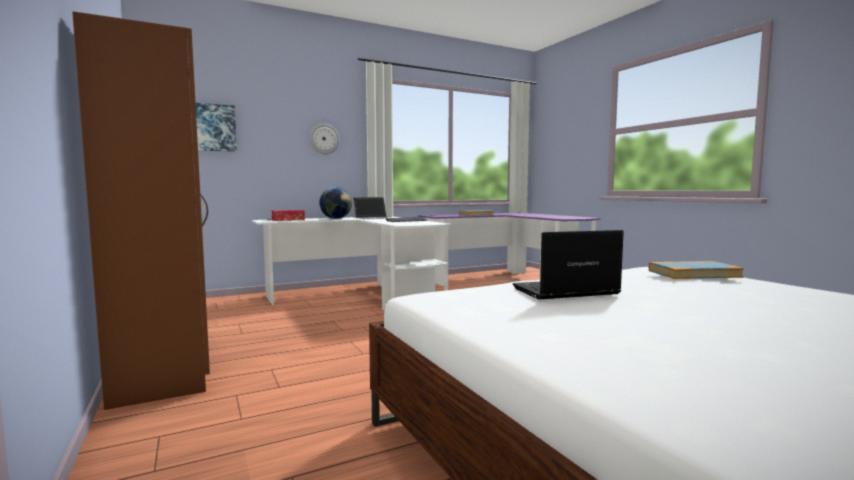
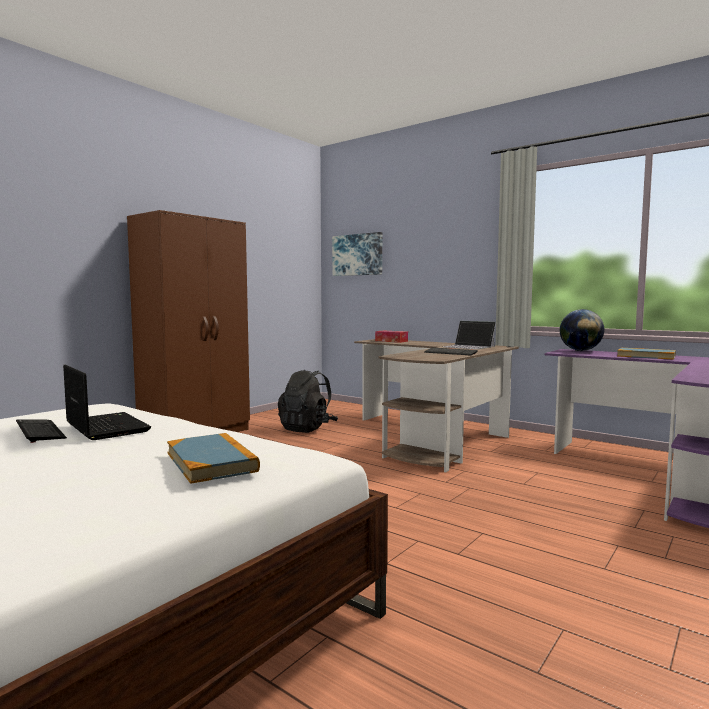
camera: 65 degrees right, 0 degrees up
white desk [252,216,452,310] -> brown desk [354,339,519,473]
wall clock [310,124,340,154] -> none
globe [319,187,352,219] -> globe moved to [560,309,604,351]
none -> keyboard [16,419,67,443]
none -> black backpack [278,370,338,433]

